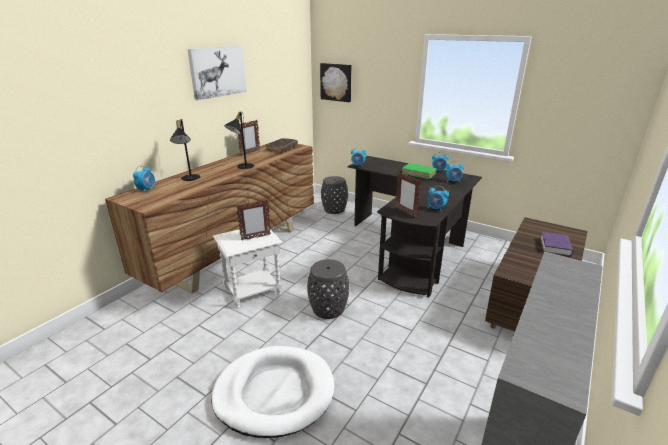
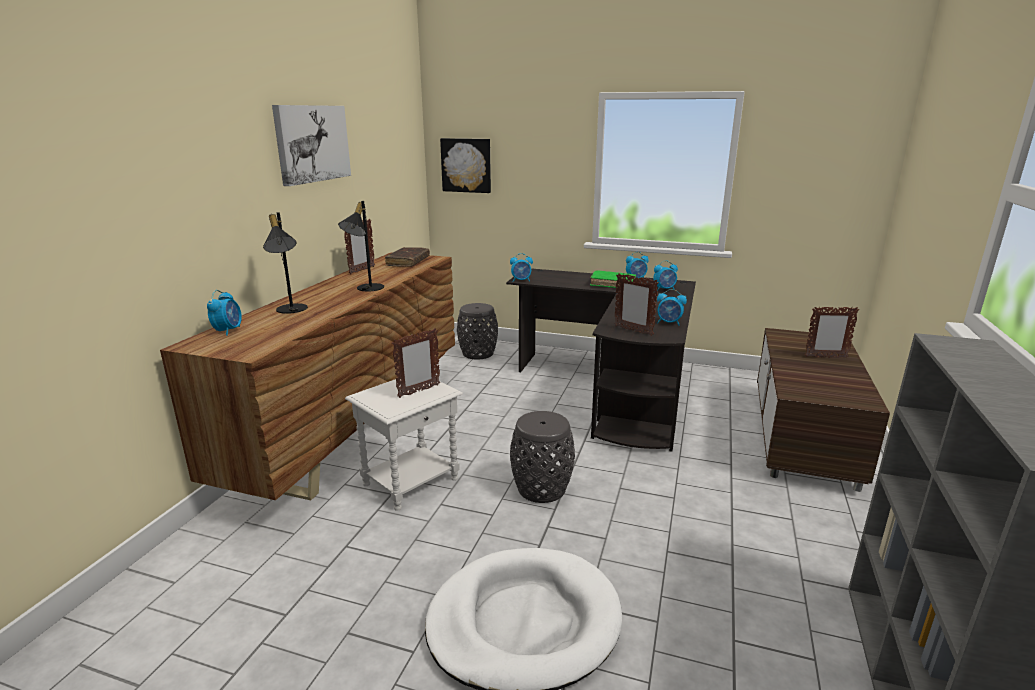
camera: 15 degrees left, 5 degrees down
purple book [540,232,573,256] -> picture frame [805,307,859,358]

